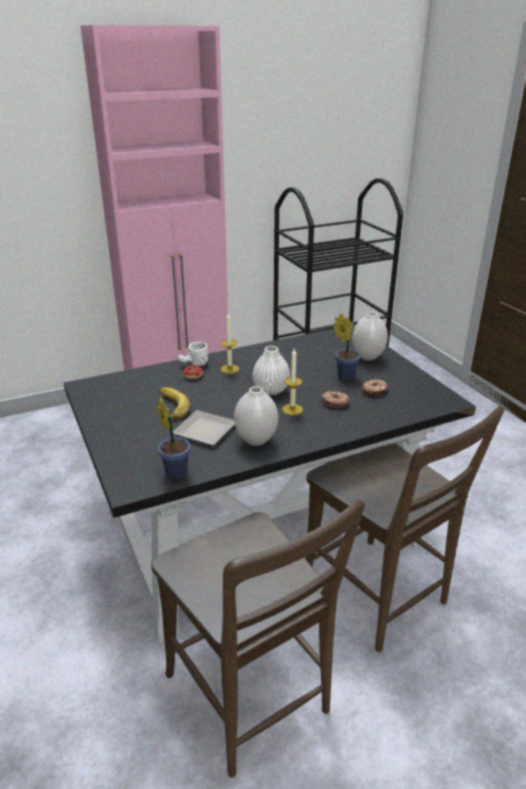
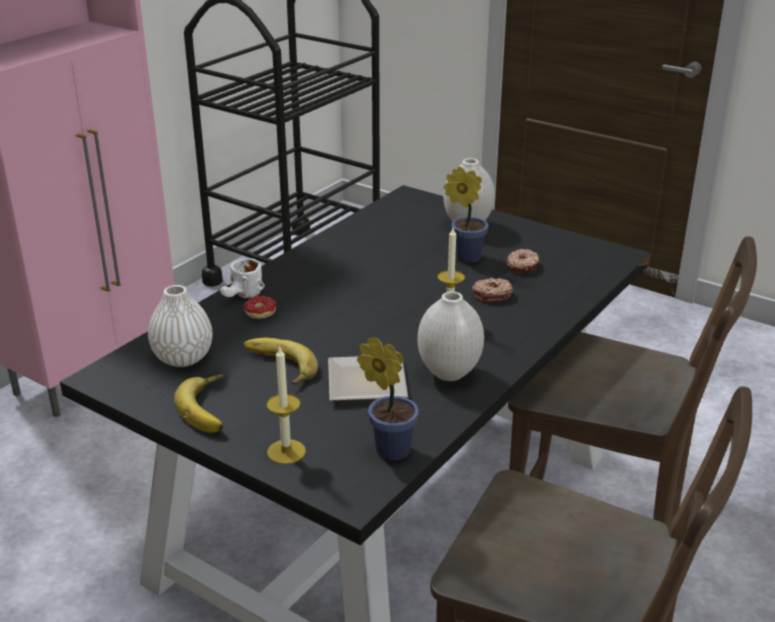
camera: 30 degrees left, 0 degrees up
candle [221,313,239,374] -> candle moved to [266,347,306,464]
white vase [253,346,290,395] -> white vase moved to [148,285,212,367]
none -> banana [174,374,224,433]

